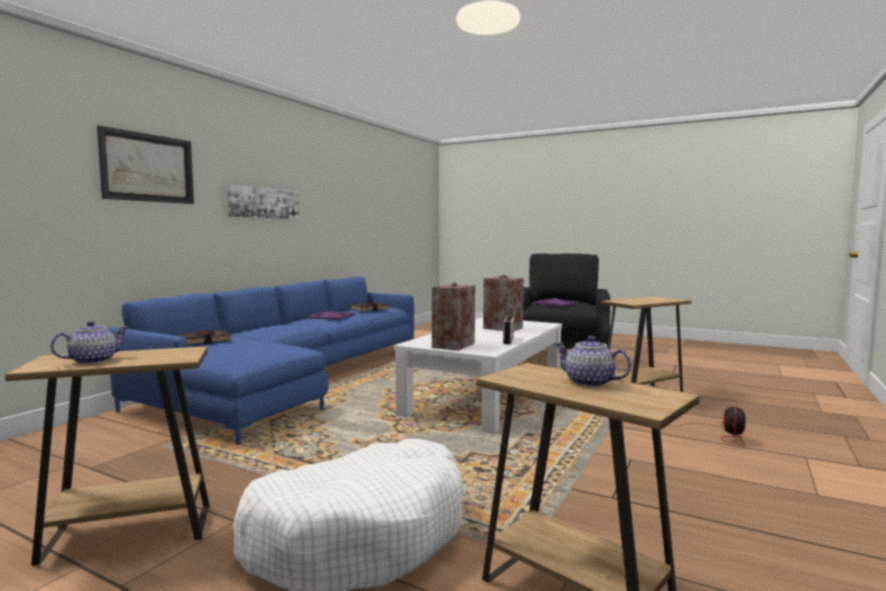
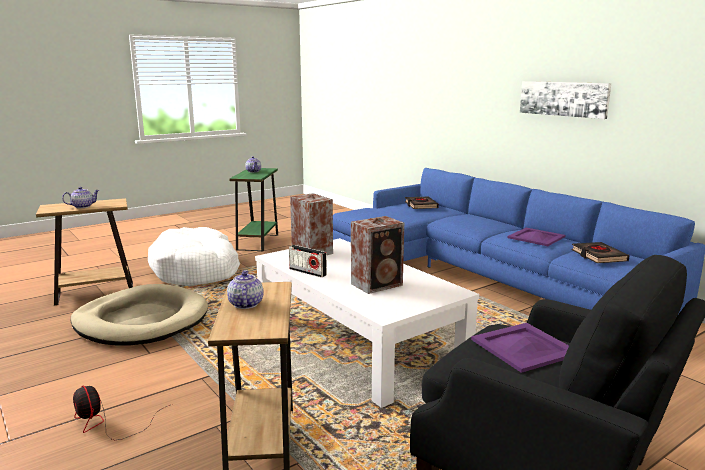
camera: 115 degrees right, 10 degrees up
brown side table [5,346,210,566] -> green side table [229,168,278,251]
picture [97,126,194,204] -> none
none -> beige dog bed [70,284,208,345]
none -> teapot [227,270,263,309]

